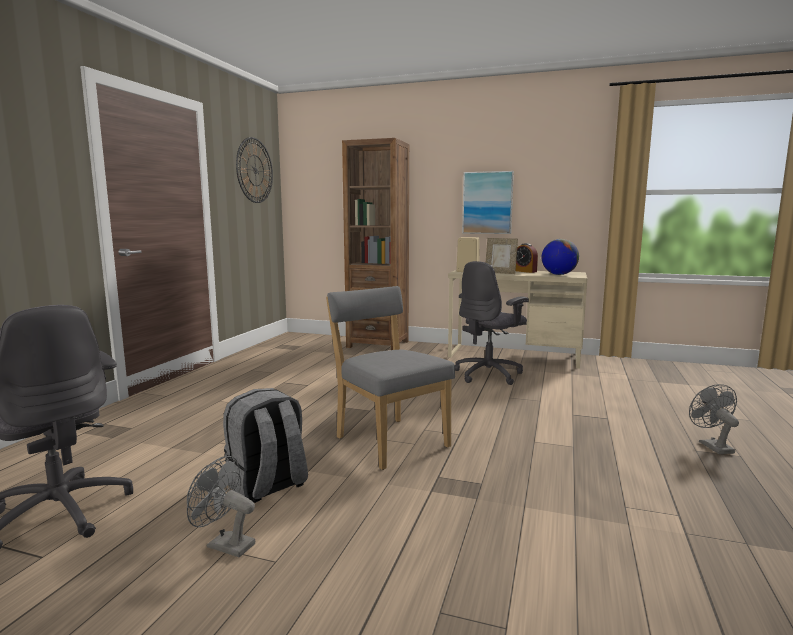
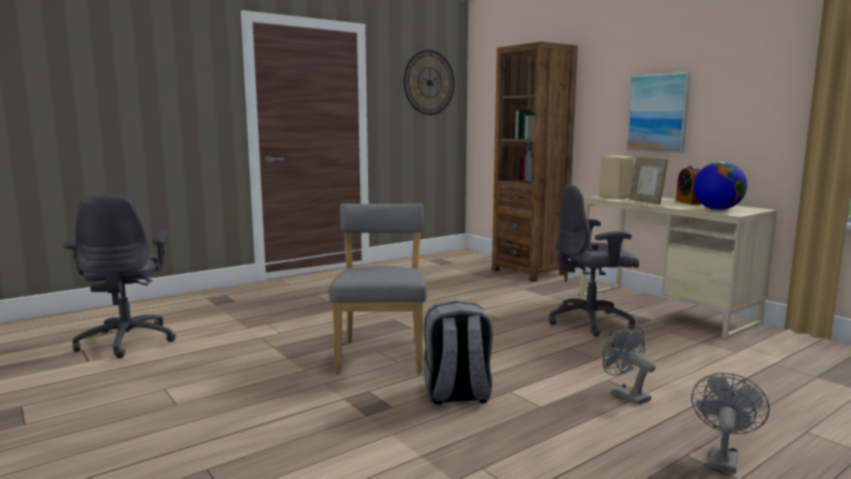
camera: 35 degrees right, 0 degrees up
grey fan [187,456,255,557] -> grey fan moved to [603,325,656,405]
grey backpack [223,388,308,503] -> grey backpack moved to [423,300,493,405]

